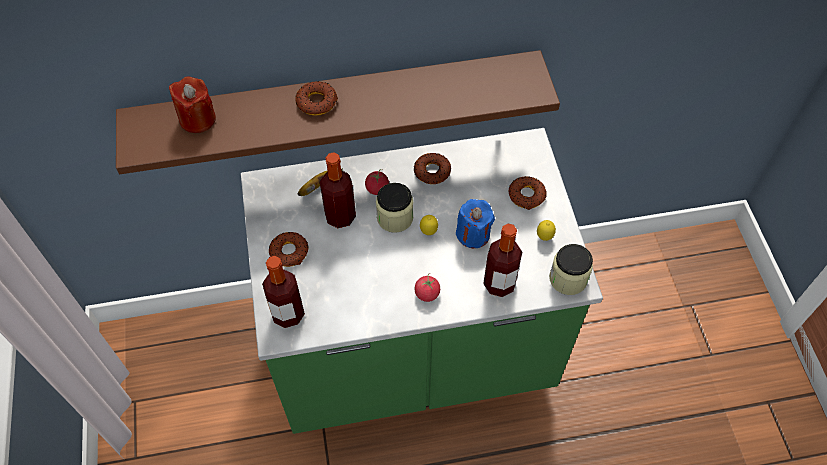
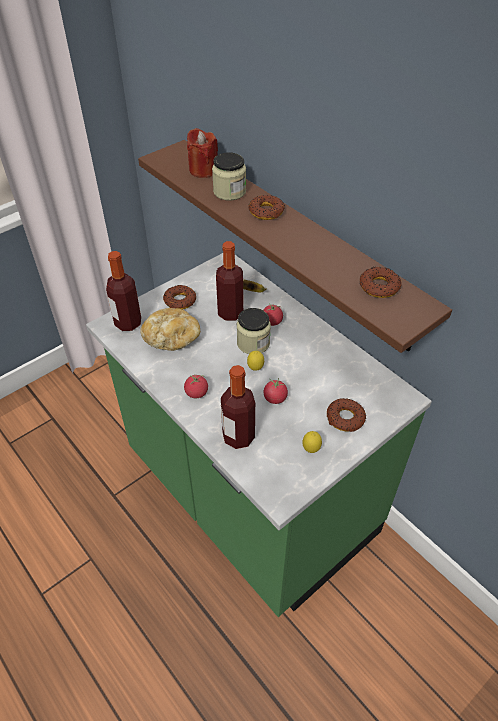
camera: 60 degrees right, 10 degrees down
donut [414,153,451,184] -> donut moved to [360,267,402,298]
blue candle [456,199,495,248] -> tomato [264,378,288,404]
jar [549,244,593,295] -> jar moved to [212,152,246,201]
none -> bread [140,308,200,351]

